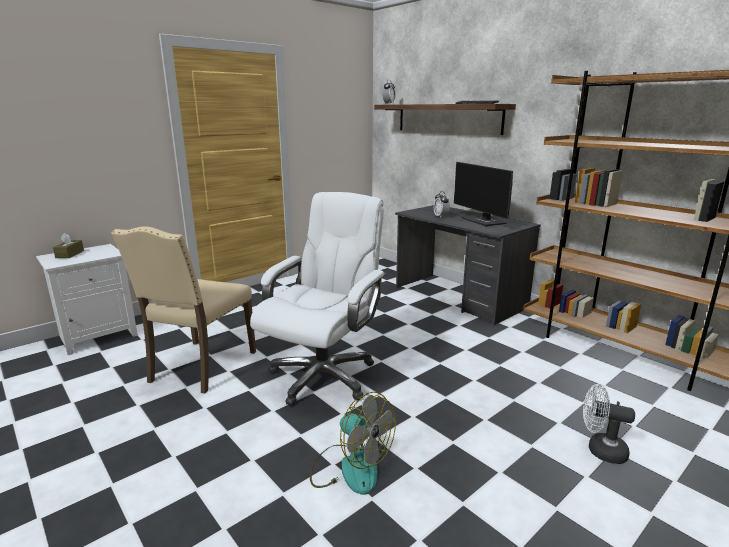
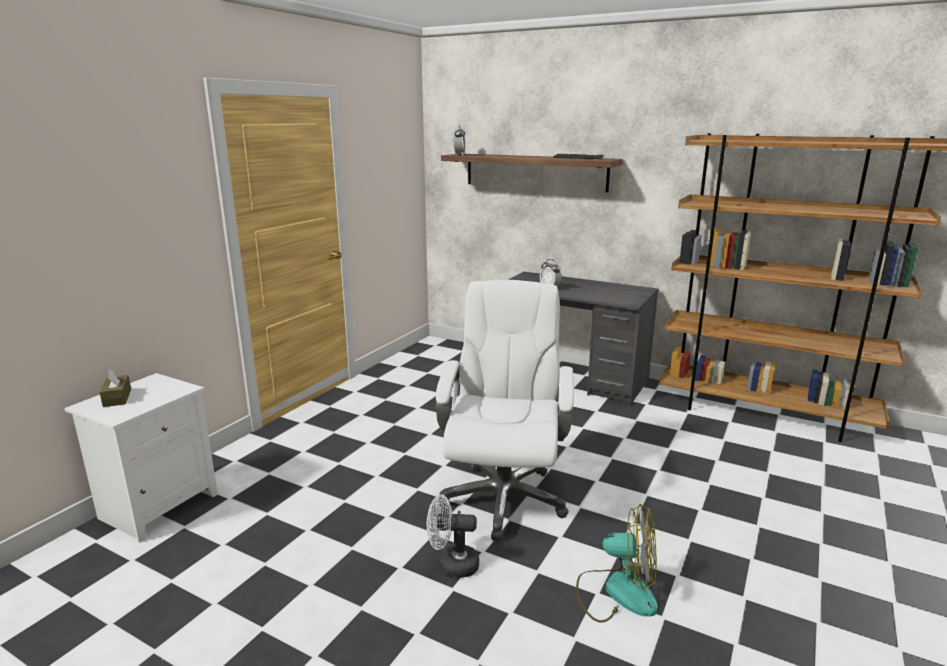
camera: 20 degrees left, 0 degrees up
beige chair [111,227,256,394] -> none
monitor [454,162,513,227] -> none
white fan [583,384,635,464] -> white fan moved to [427,494,479,578]

